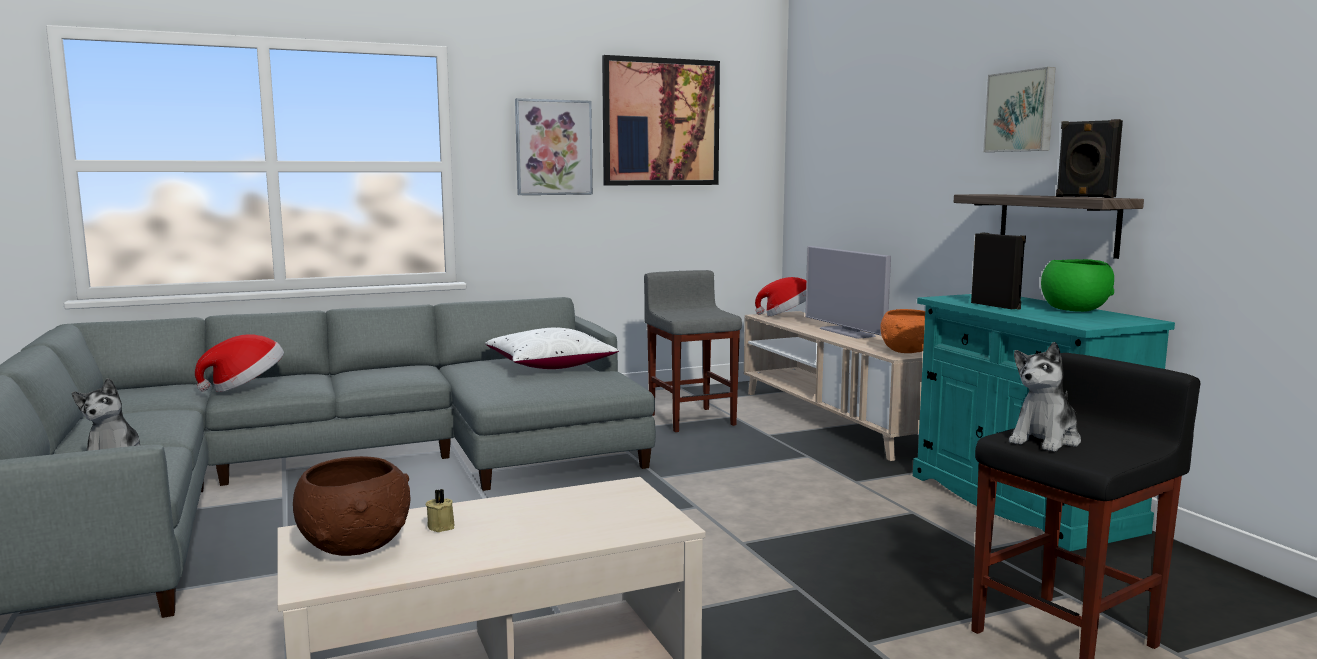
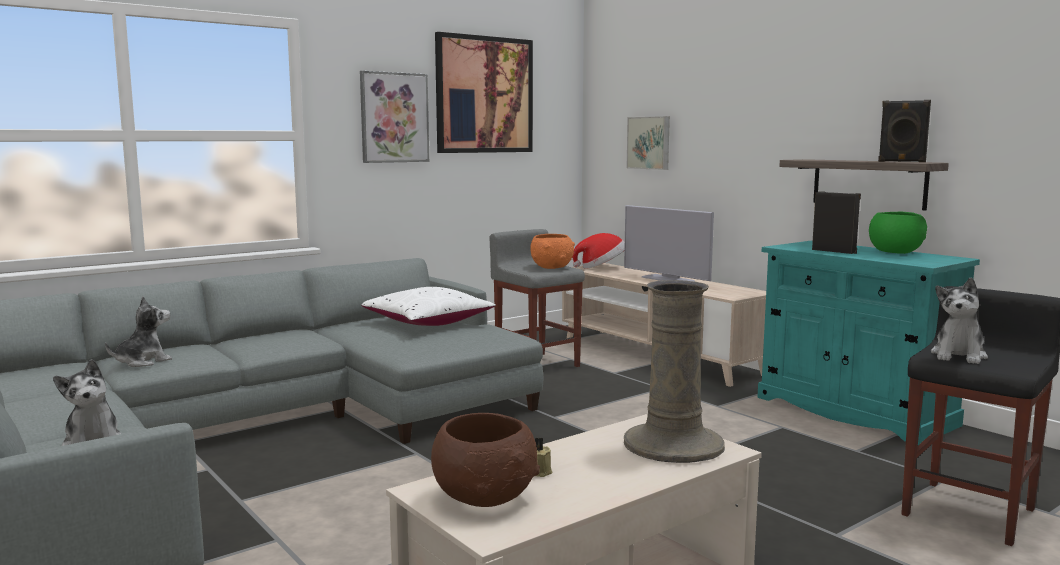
camera: 15 degrees left, 0 degrees up
hat [195,334,284,392] -> plush toy [105,296,172,367]
orange bowl [881,309,925,353] -> orange bowl moved to [530,234,575,269]
picture [983,67,1056,152] -> picture moved to [627,116,670,170]
none -> beige vase [624,280,725,463]

